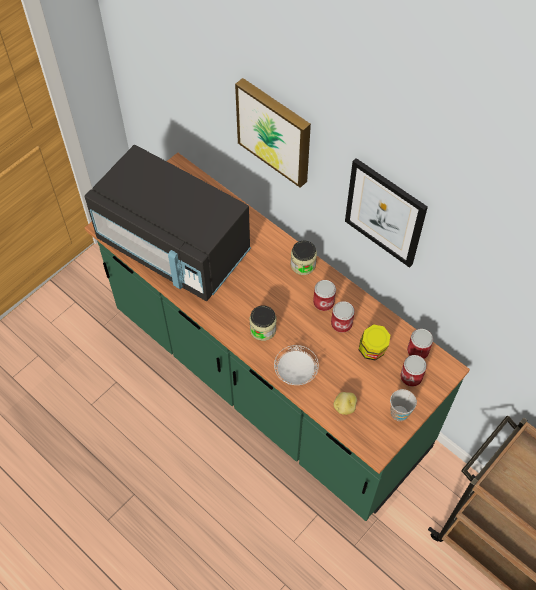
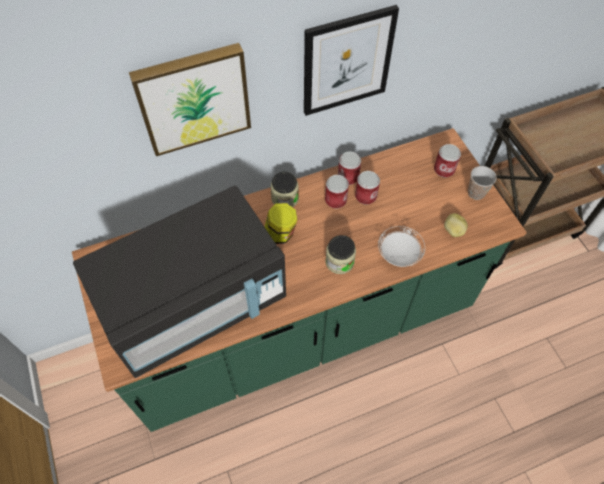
camera: 65 degrees left, 0 degrees up
jar [359,324,390,360] -> jar moved to [265,203,297,244]
can [407,329,433,359] -> can moved to [338,152,361,185]

